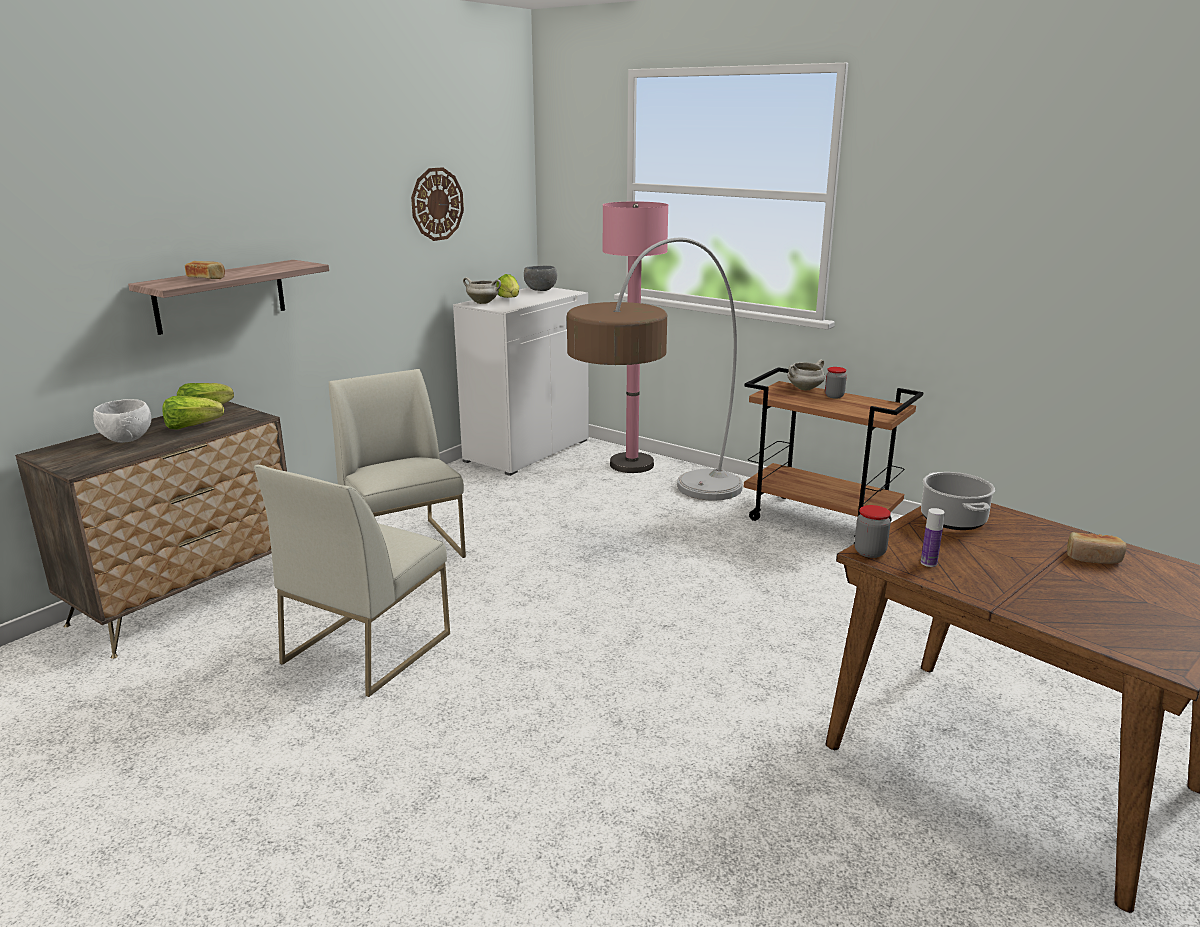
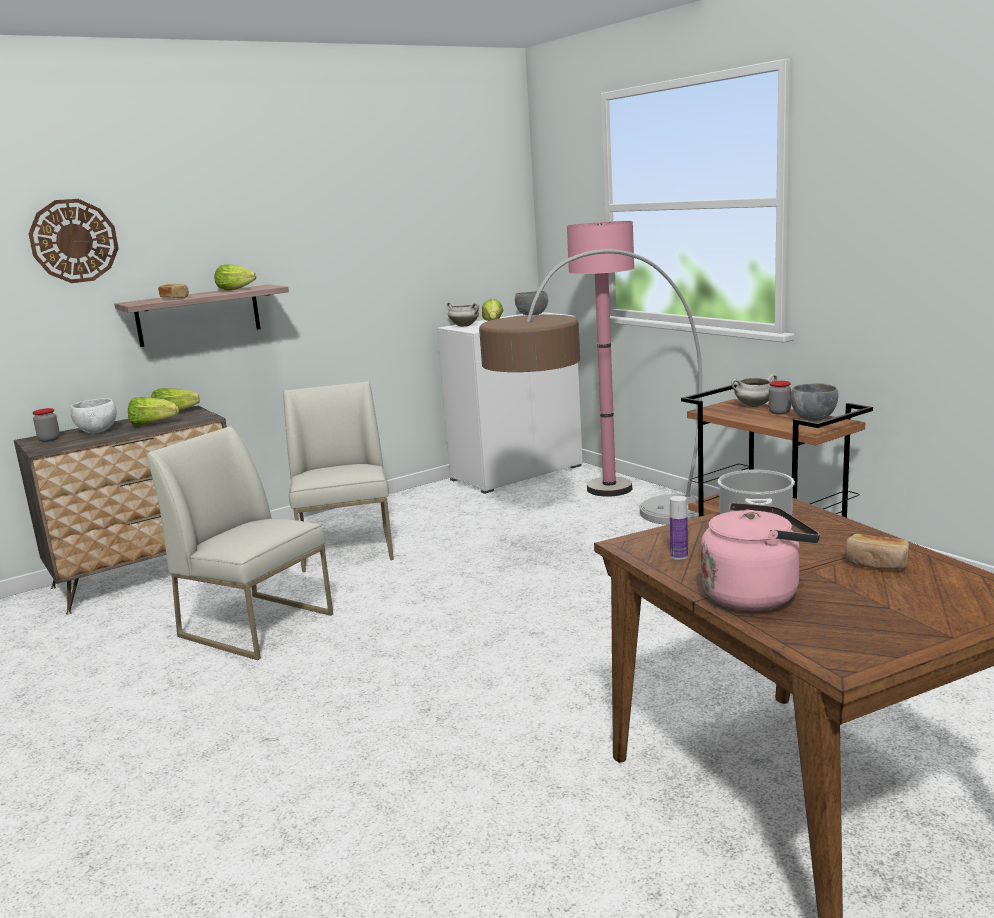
camera: 20 degrees right, 5 degrees down
white chair [254,465,450,697] -> white chair turned 75 degrees clockwise [147,426,333,660]
wall clock [411,167,464,241] -> wall clock moved to [28,199,119,283]
jar [854,505,891,558] -> jar moved to [32,408,60,442]
none -> lettuce [214,264,256,291]
none -> pink kettle [701,503,820,611]
none -> grey bowl [790,383,838,421]

